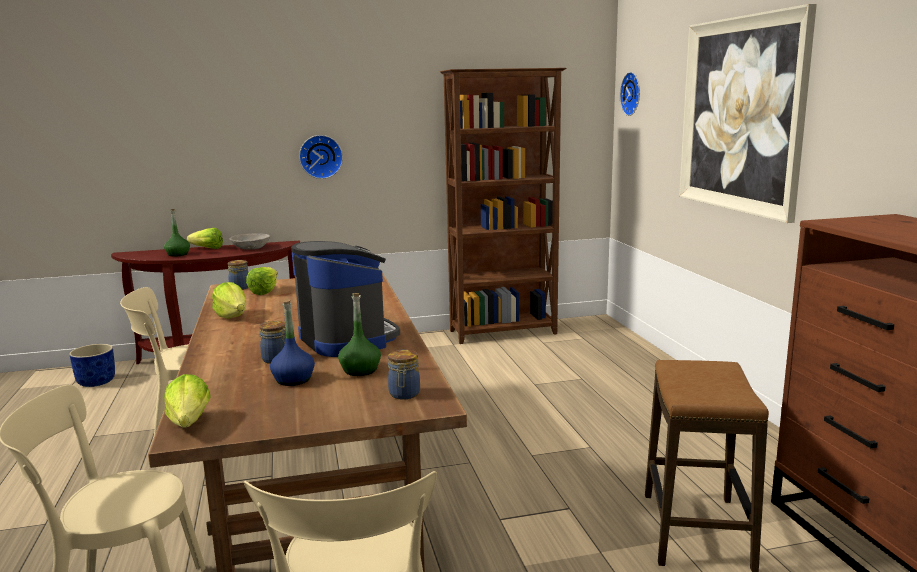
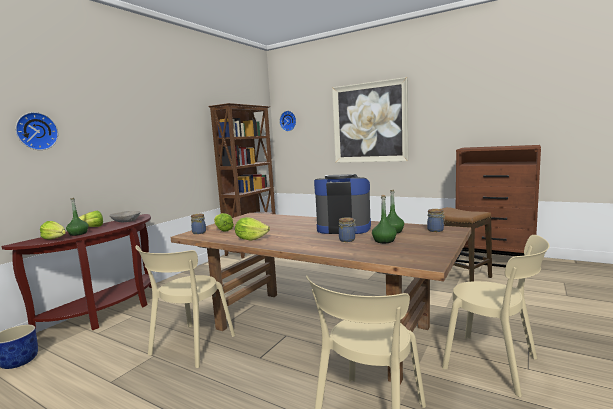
camera: 45 degrees left, 5 degrees down
lettuce [164,374,210,428] -> lettuce moved to [40,221,66,239]
blue bottle [270,299,315,386] -> green bottle [372,195,397,243]
wall clock [299,135,343,179] -> wall clock moved to [15,112,58,150]

